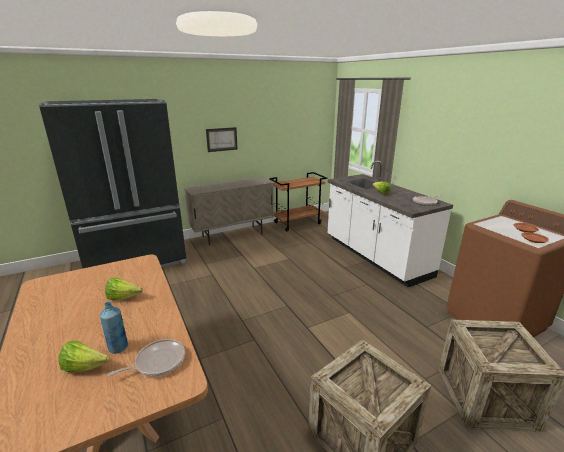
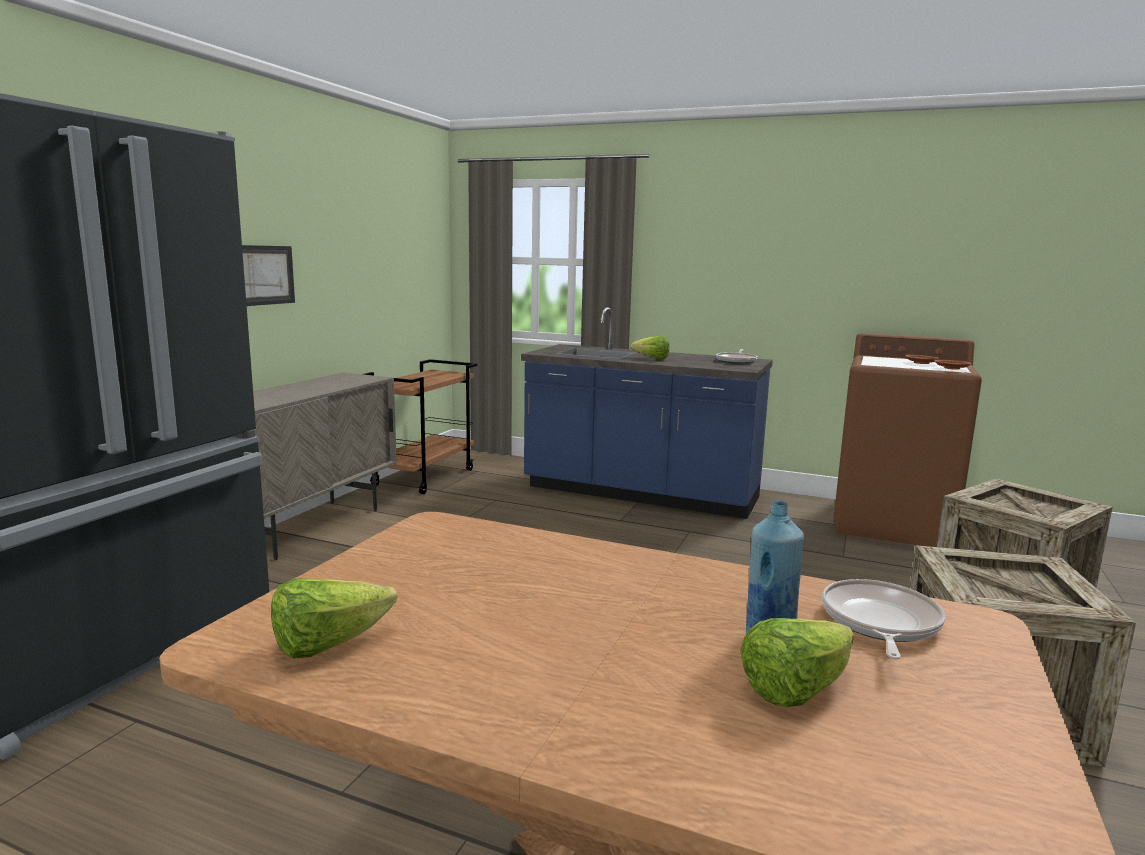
camera: 40 degrees left, 10 degrees down
lettuce [105,277,143,300] -> lettuce moved to [271,578,397,658]
white counter [328,161,453,287] -> blue counter [521,307,773,519]

